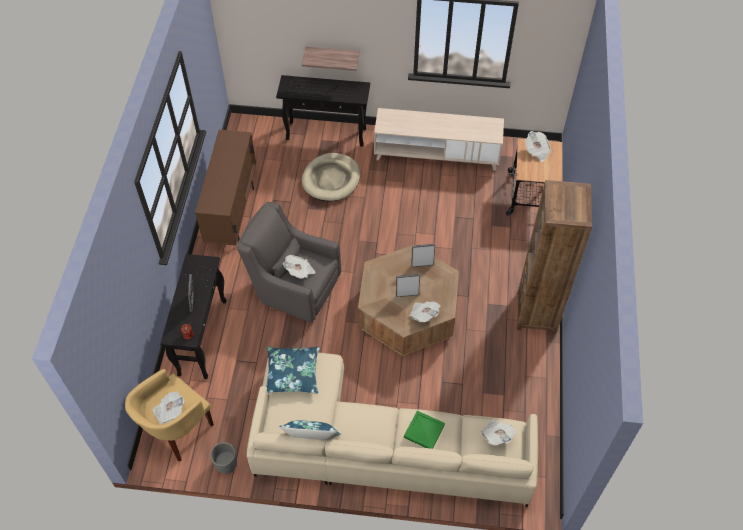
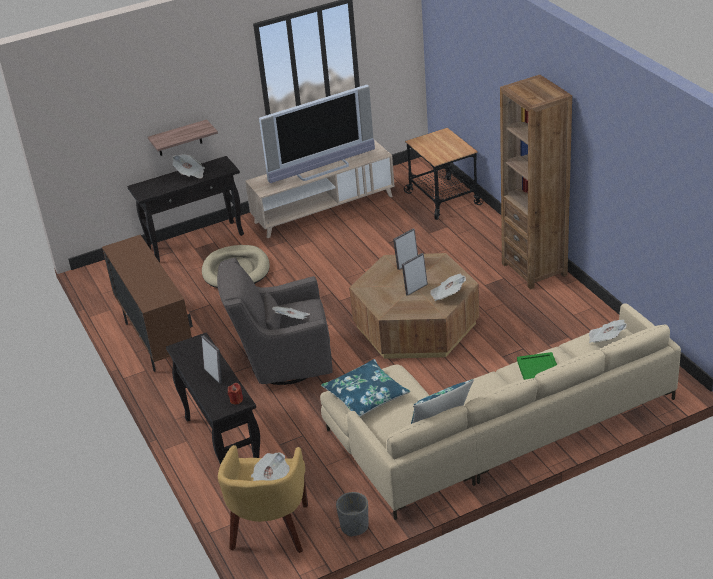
camera: 30 degrees left, 20 degrees down
newspaper [525,131,552,162] -> newspaper moved to [172,154,205,179]
none -> television [259,85,375,183]

